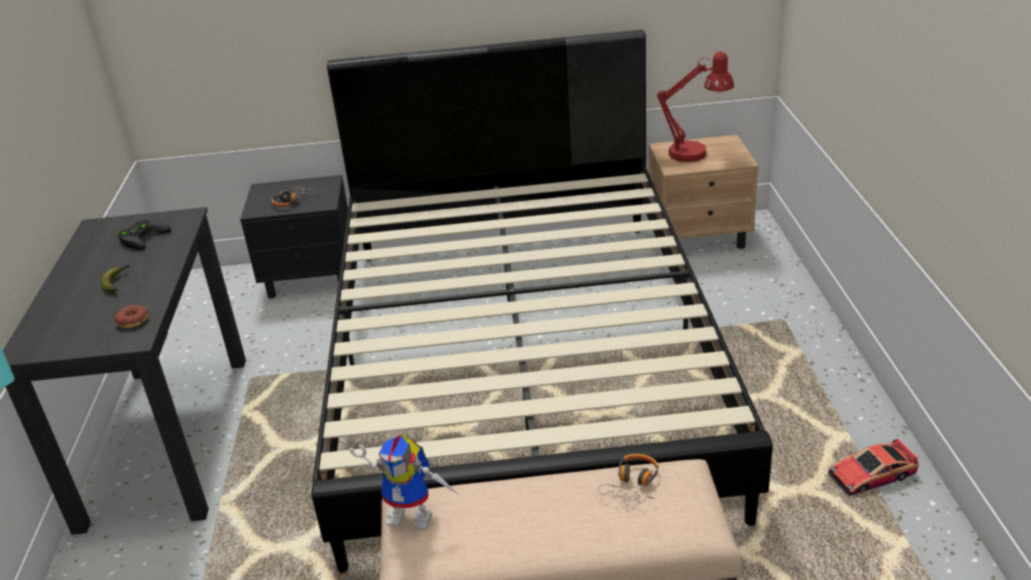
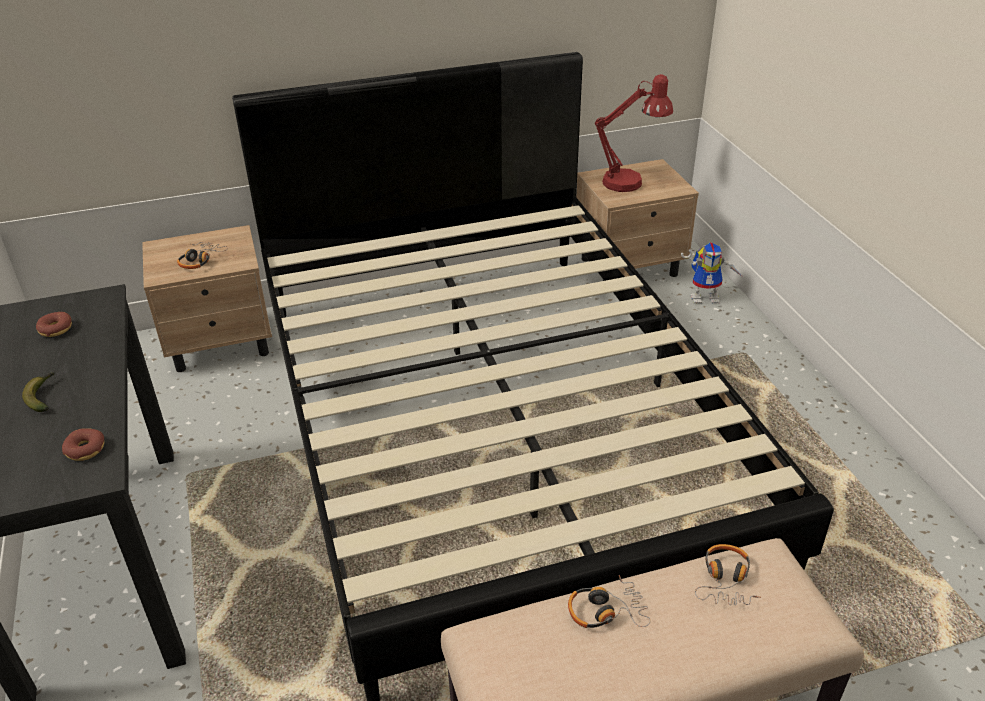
camera: 15 degrees left, 5 degrees up
black game controller [117,220,171,250] -> donut [36,312,72,337]
black nightstand [240,175,348,299] -> beige nightstand [142,225,272,372]
toy robot [349,433,458,530] -> toy robot moved to [681,242,744,303]
toy car [828,438,919,496] -> none
none -> headphones [568,575,651,628]

